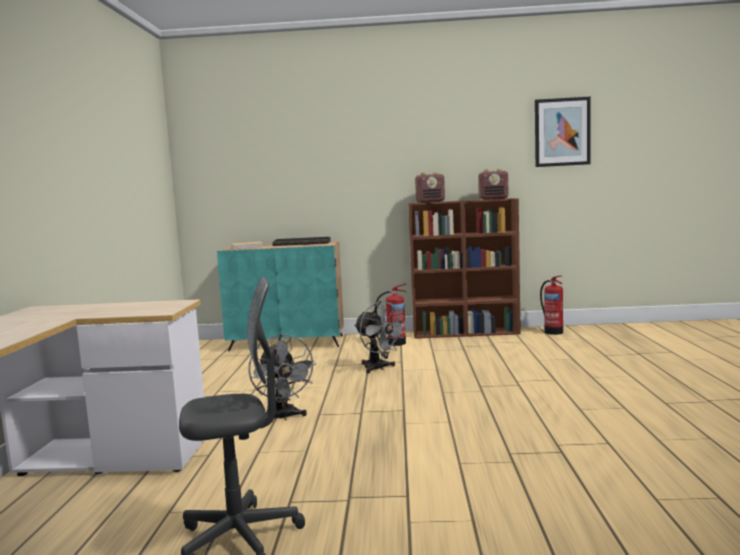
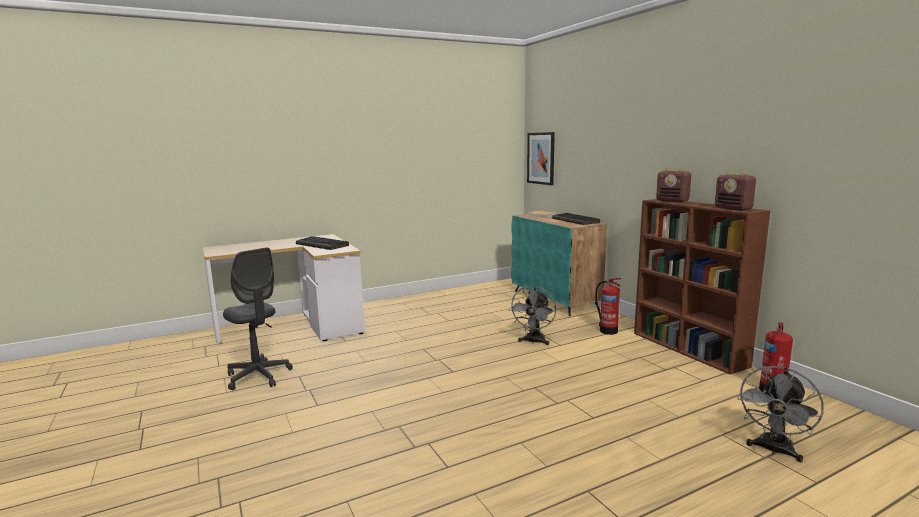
camera: 60 degrees right, 5 degrees up
grey fan [249,334,316,420] -> grey fan moved to [737,366,824,462]
picture [535,96,591,167] -> picture moved to [527,132,555,185]
none -> keyboard [296,236,349,250]

